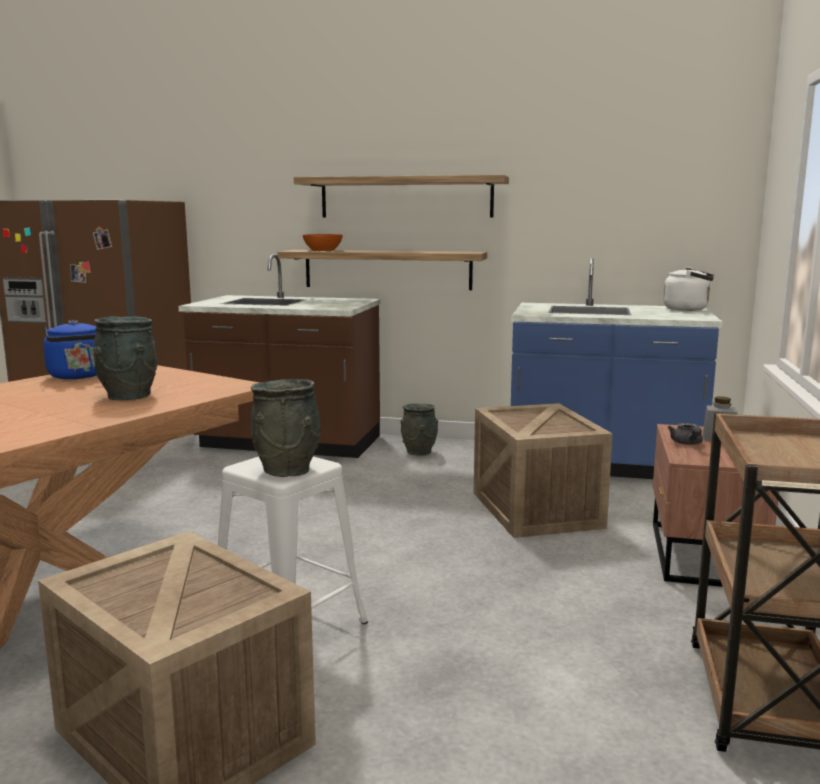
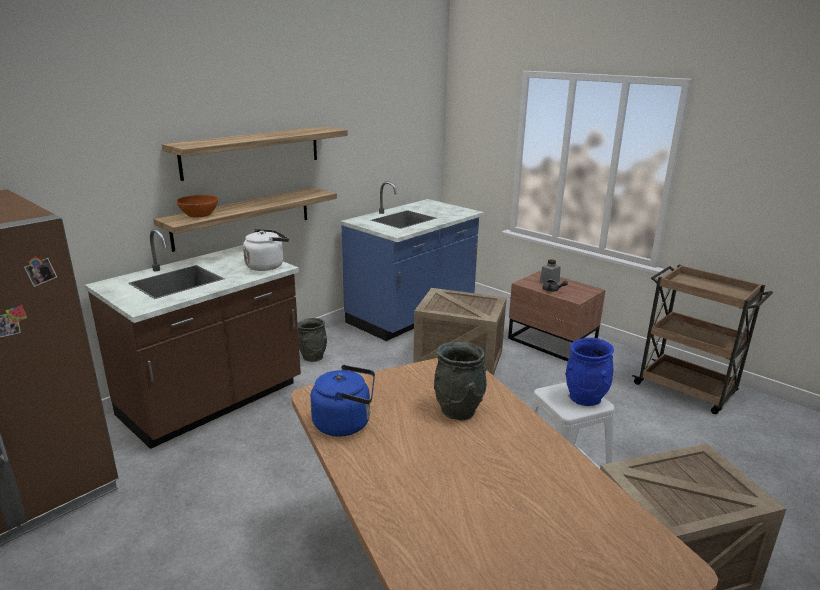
camera: 60 degrees left, 10 degrees up
grey vase [251,379,321,477] -> blue vase [565,338,614,406]
white kettle [663,267,714,311] -> white kettle moved to [243,229,289,271]

